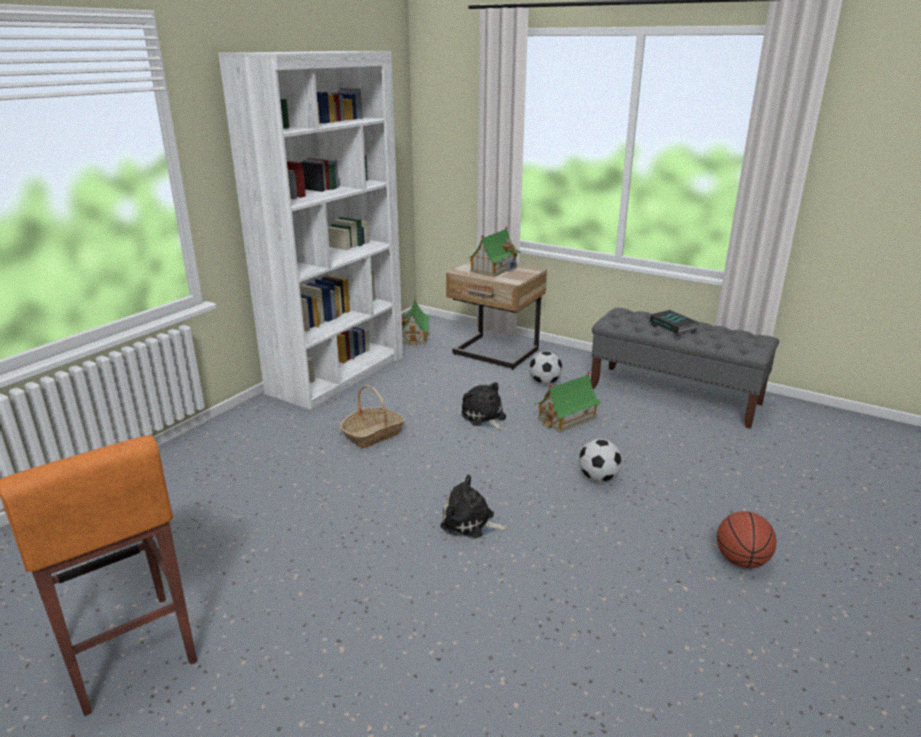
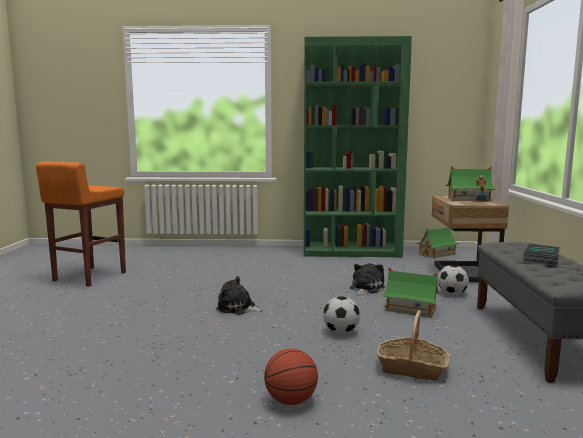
camera: 60 degrees right, 15 degrees down
white bookcase [218,51,403,410] -> green bookcase [304,36,412,258]
basket [340,385,406,449] -> basket moved to [377,310,450,381]
plush toy [440,475,509,539] -> plush toy turned 60 degrees counterclockwise [216,276,264,315]

